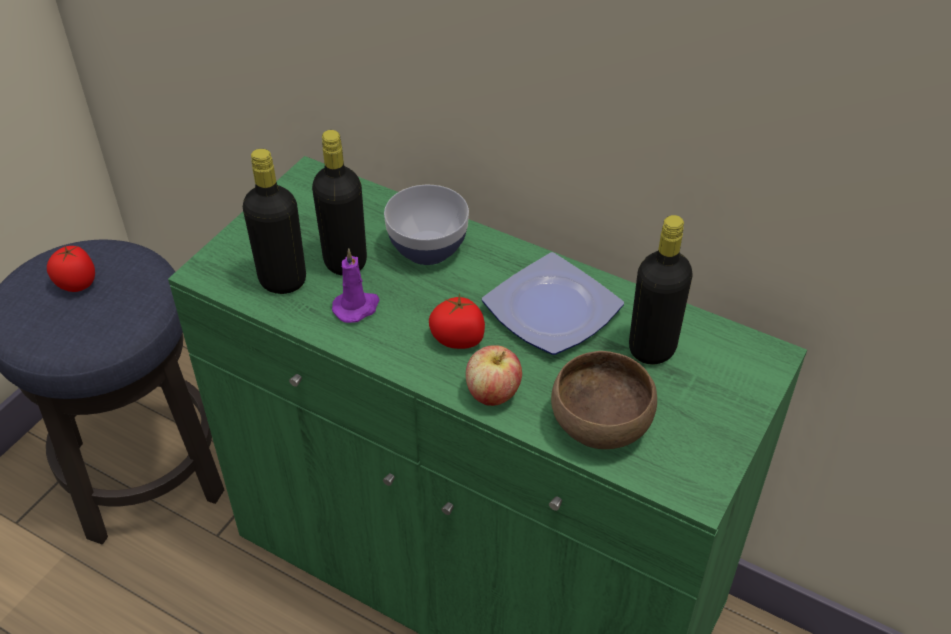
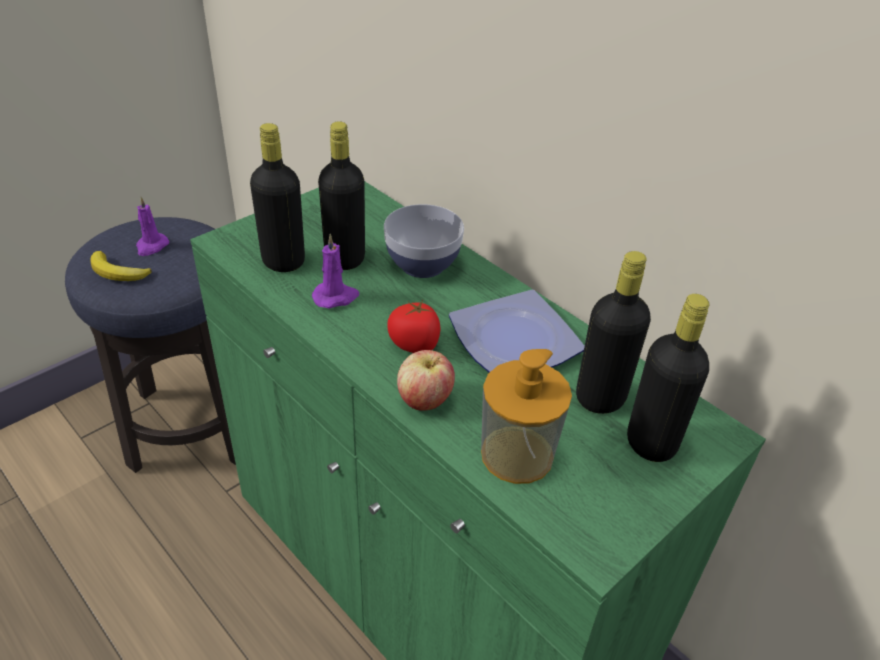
camera: 15 degrees right, 5 degrees down
tomato [47,246,95,292] -> purple candle [136,197,169,256]
brown bowl [551,351,657,449] -> soap dispenser [481,349,572,484]
none -> banana [90,251,152,281]
none -> black bottle [627,294,709,462]

